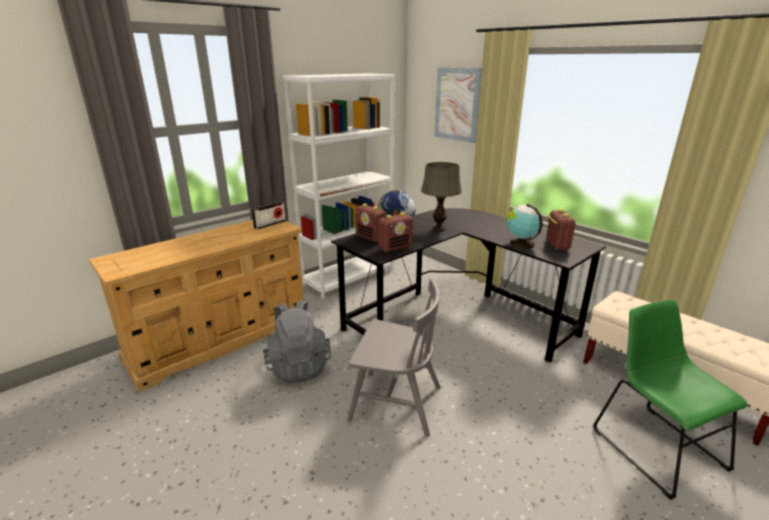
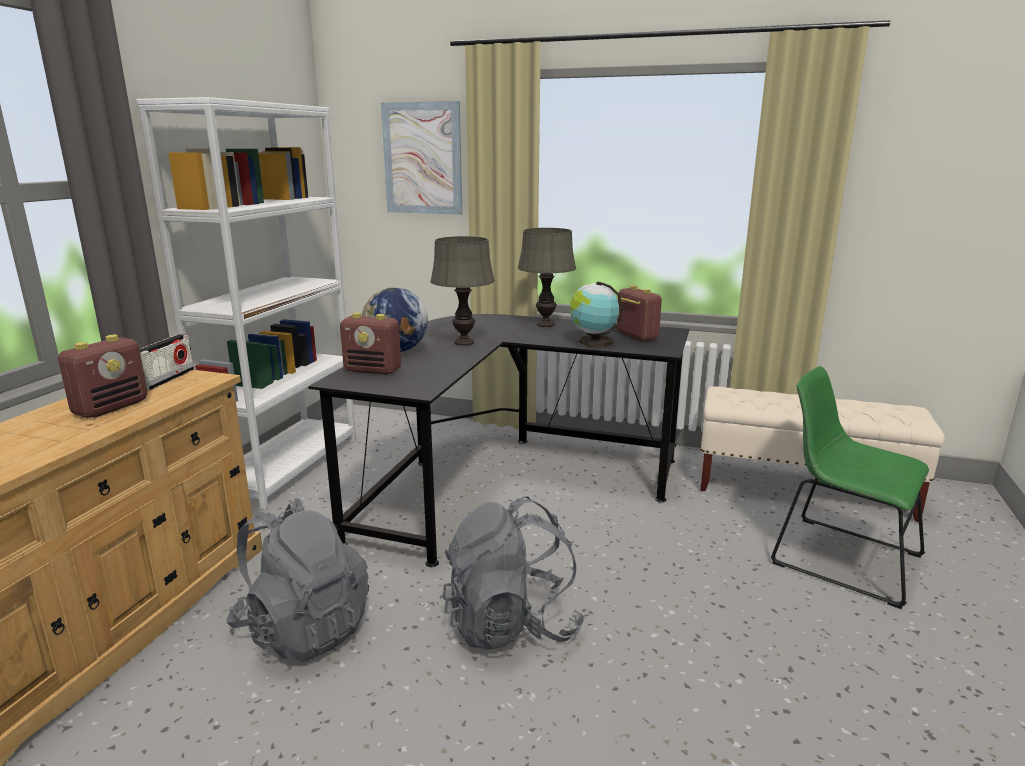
camera: 30 degrees left, 5 degrees down
grey chair [347,279,441,437] -> grey backpack [443,496,585,650]
radio [378,212,413,252] -> radio moved to [58,335,148,418]
none -> grey table lamp [518,228,576,327]

